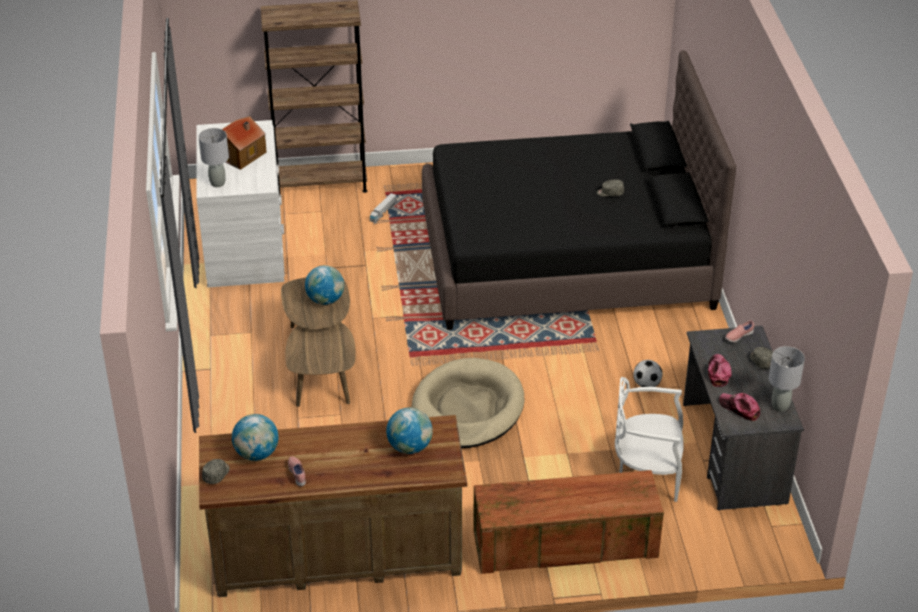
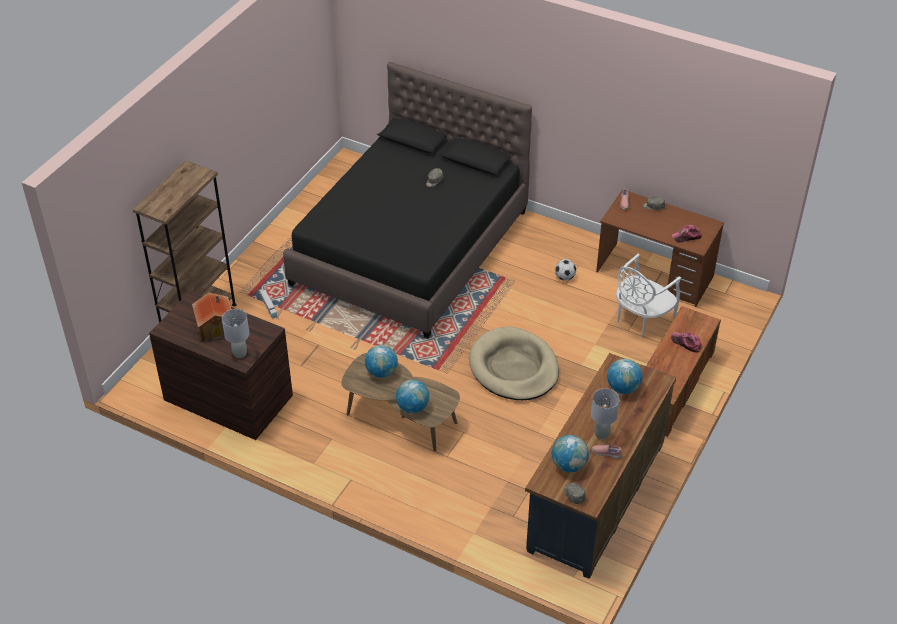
camera: 55 degrees left, 5 degrees up
white dresser [196,120,285,288] -> brown dresser [149,291,293,440]
grey desk [683,326,804,510] -> brown desk [596,189,724,307]
cap [708,354,732,387] -> cap moved to [671,332,702,353]
grey table lamp [769,346,805,412] -> grey table lamp moved to [591,388,620,439]
none -> globe [396,380,429,413]

